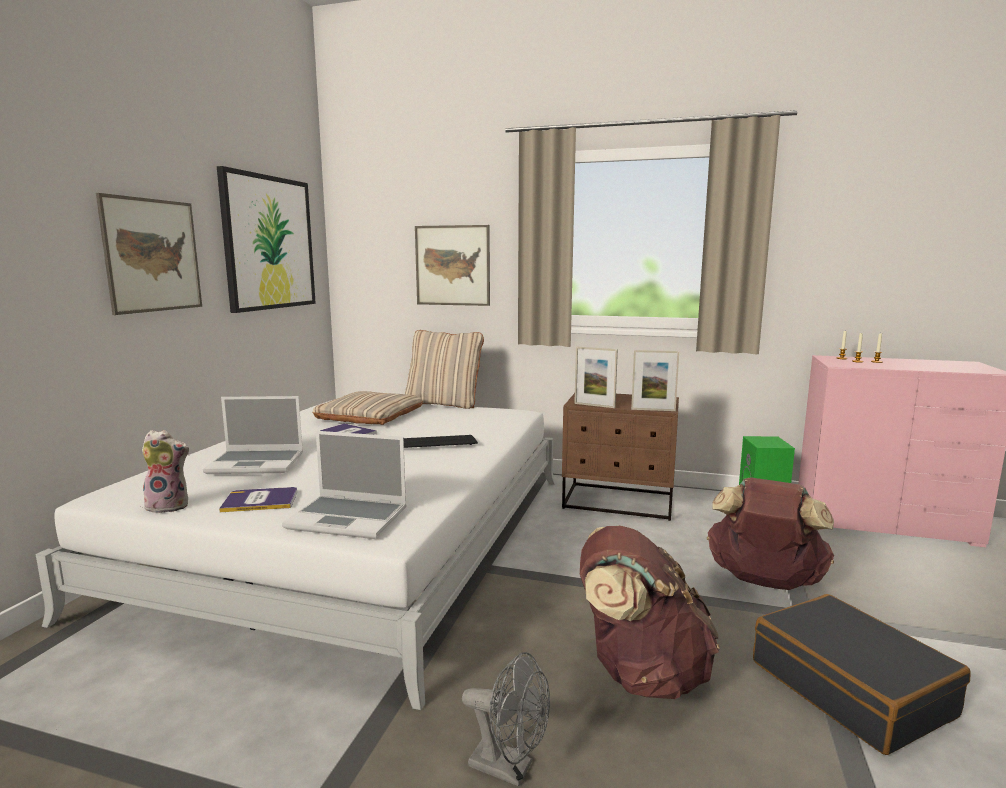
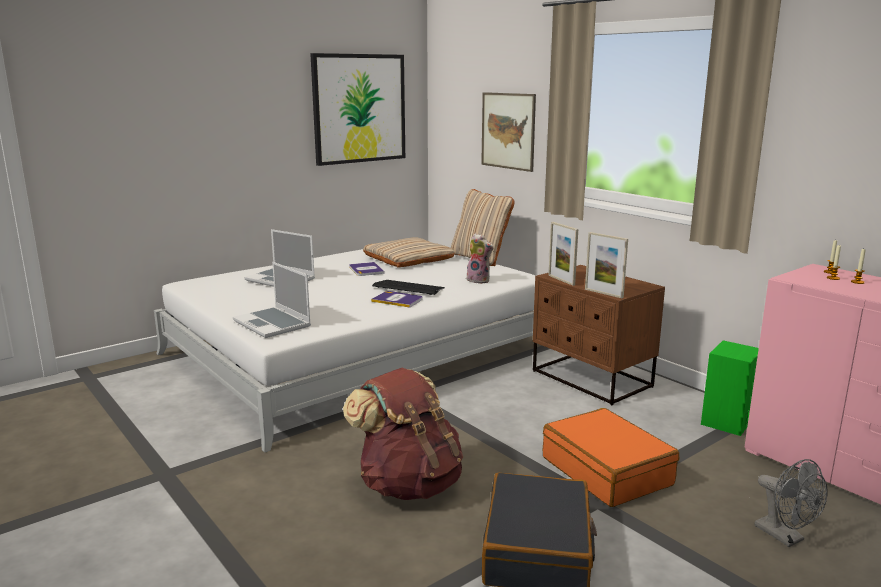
camera: 35 degrees right, 5 degrees up
picture [96,193,202,315] -> none
plush toy [142,430,190,513] -> plush toy moved to [466,233,494,284]
book [219,487,297,512] -> book moved to [371,291,423,308]
grey fan [462,652,550,786] -> grey fan moved to [755,459,828,547]
brown backpack [707,477,834,590] -> orange suitcase [543,408,679,507]

